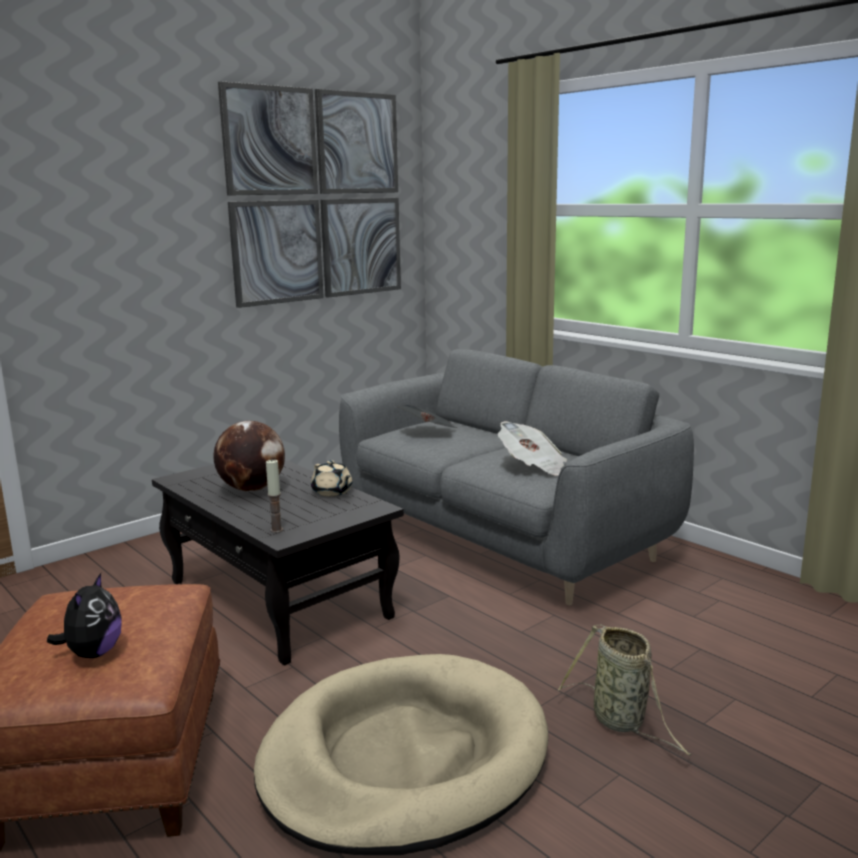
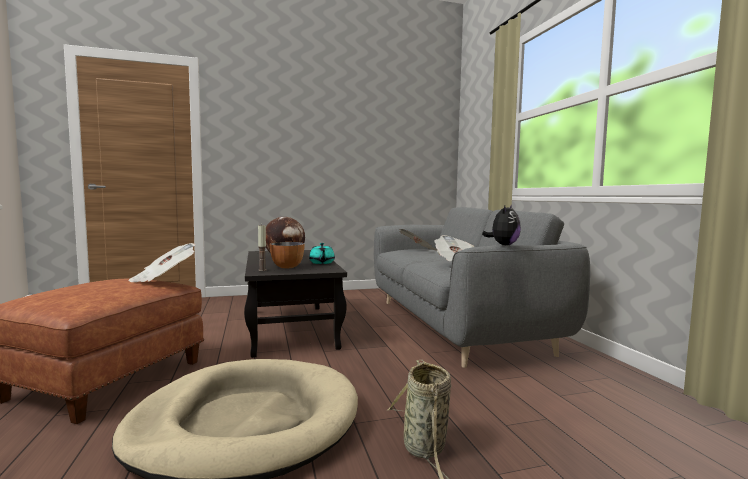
camera: 25 degrees right, 10 degrees down
plush toy [47,573,122,658] -> plush toy moved to [482,205,521,245]
picture [218,81,401,308] -> none
beige teapot [311,460,353,496] -> turquoise teapot [309,243,335,264]
none -> newspaper [129,243,196,282]
none -> bowl [270,242,305,268]

